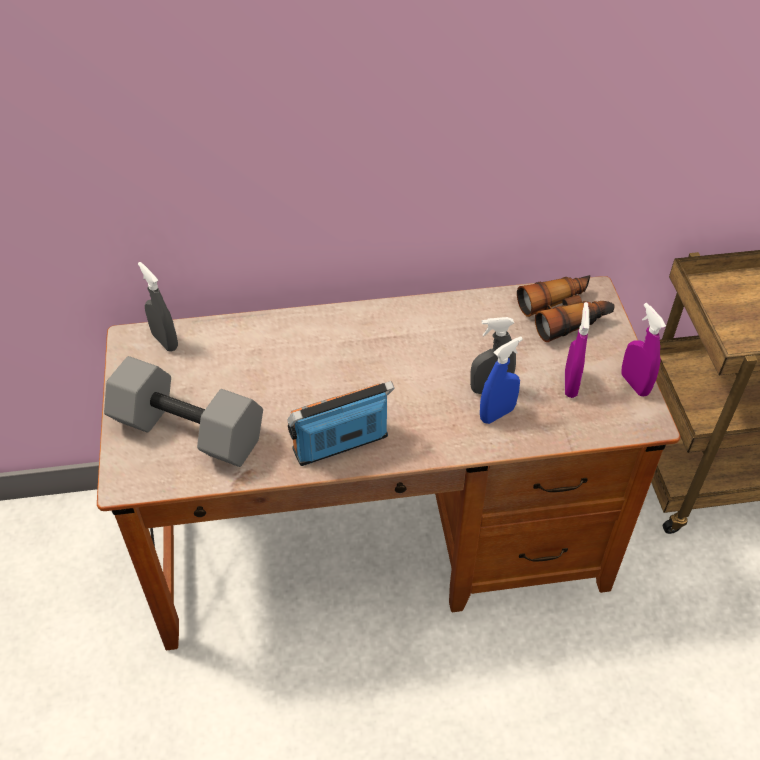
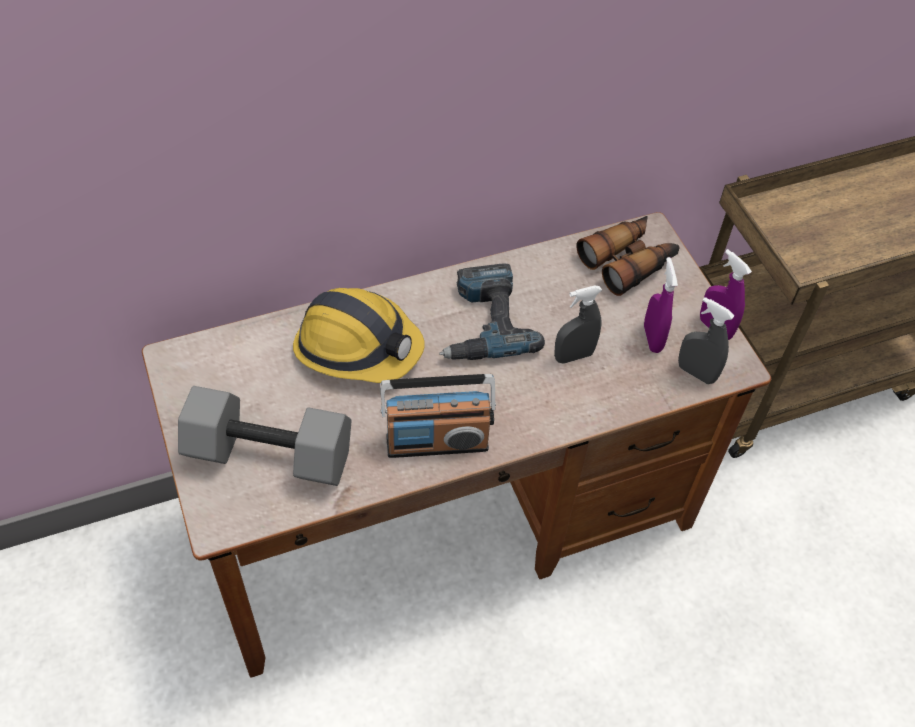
camera: 15 degrees left, 5 degrees up
grey spray bottle [138,262,178,352] -> grey spray bottle moved to [678,297,734,384]
radio [288,381,395,466] -> radio turned 150 degrees counterclockwise [380,374,496,458]
blue spray bottle [480,336,523,424] -> none
none -> hard hat [293,288,425,383]
none -> power drill [439,263,545,360]

